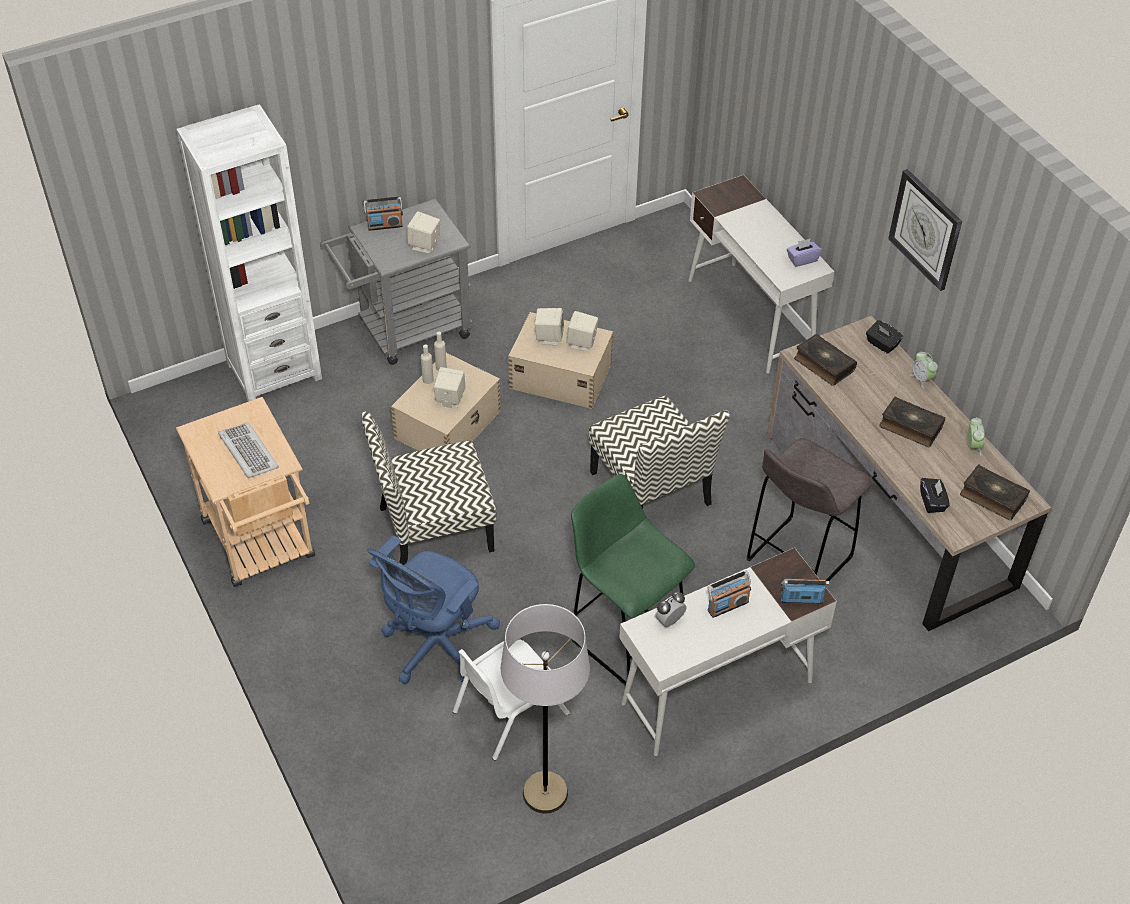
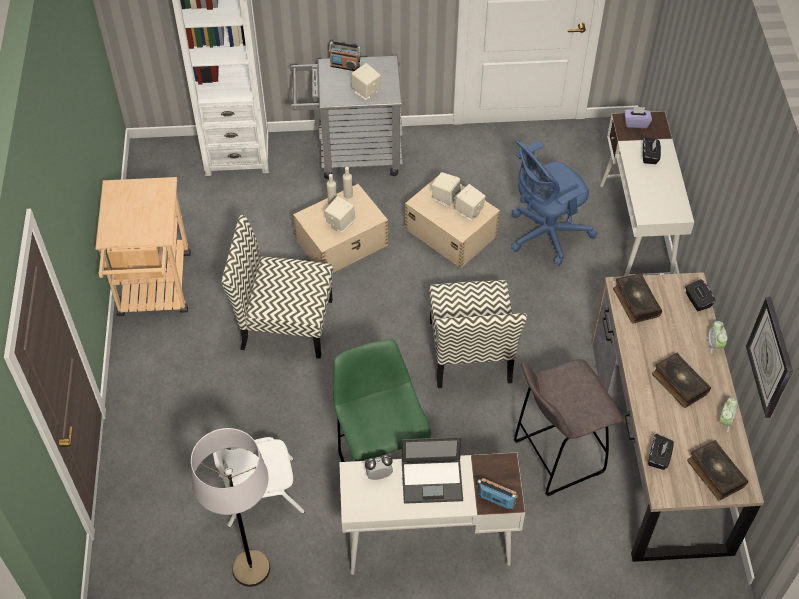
camera: 25 degrees right, 5 degrees up
keyboard [218,422,279,478] -> none
blue office chair [367,536,500,684] -> blue office chair moved to [511,140,598,266]
radio [707,571,751,618] -> laptop [402,437,463,504]
purple tissue box [787,239,822,267] -> purple tissue box moved to [624,107,652,128]
wall clock [888,169,962,291] -> wall clock moved to [746,297,793,418]
none -> black tissue box [643,137,661,164]

